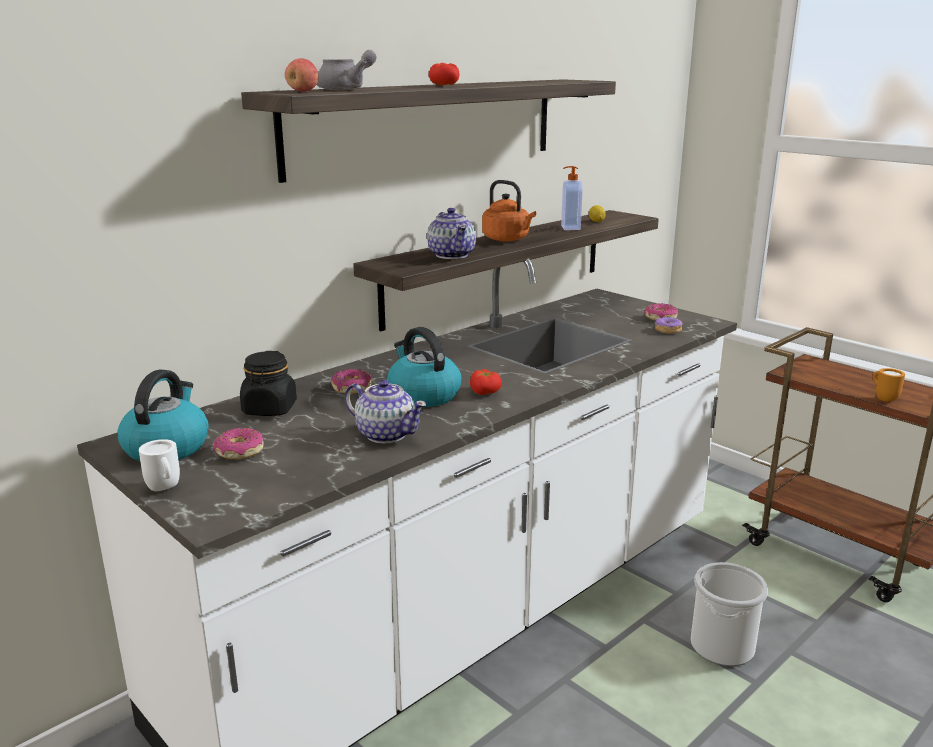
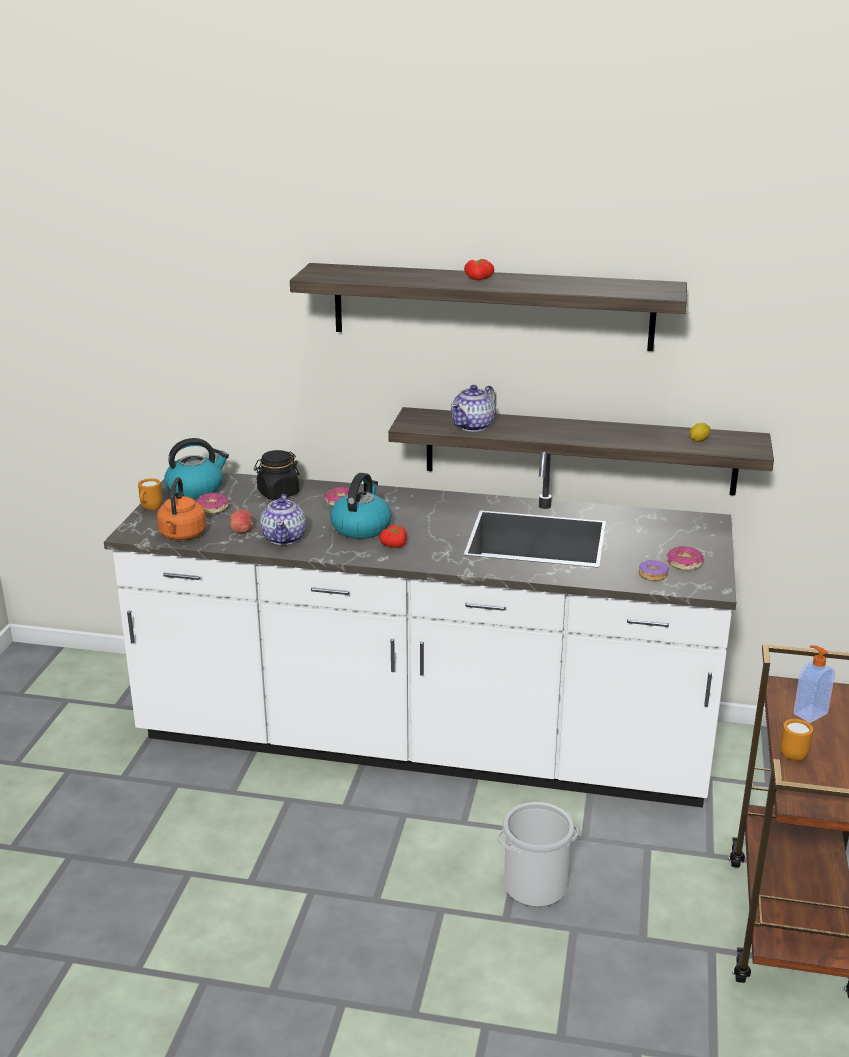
camera: 55 degrees right, 5 degrees up
white mug [139,439,180,491] -> orange mug [138,478,162,510]
apple [285,58,319,92] -> apple moved to [230,509,253,533]
grey teapot [317,50,377,90] -> none
orange kettle [482,180,536,242] -> orange kettle moved to [157,477,206,540]
soap dispenser [561,166,583,230] -> soap dispenser moved to [793,645,835,723]

